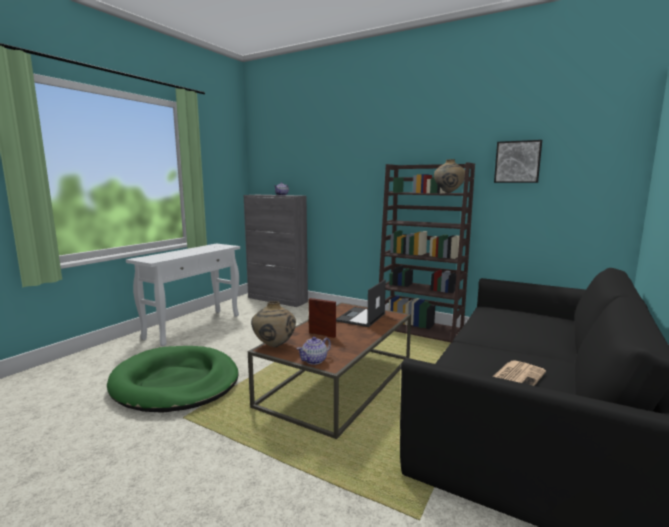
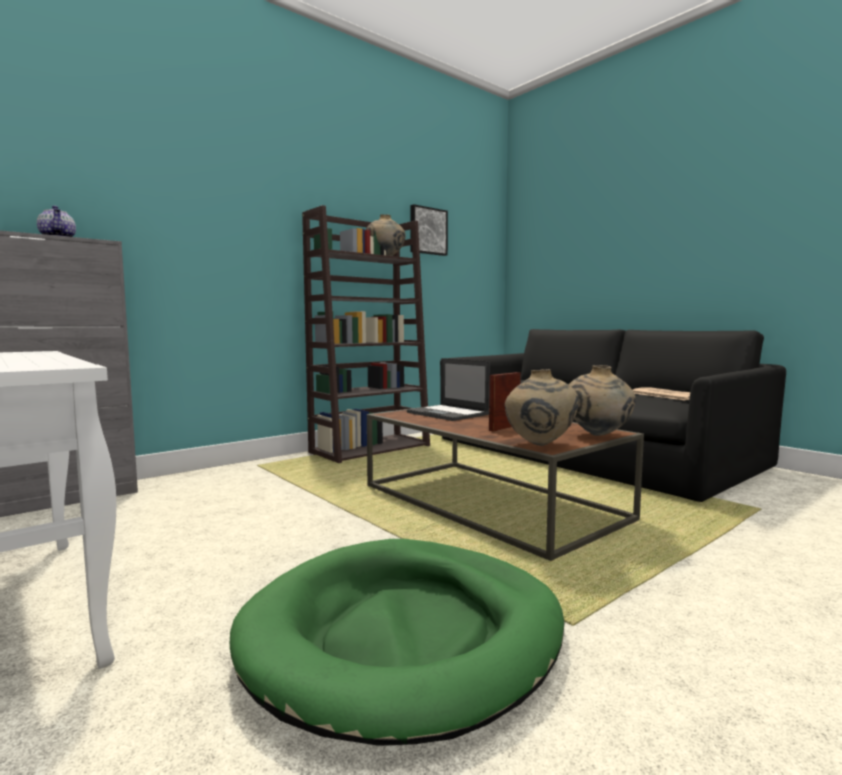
camera: 70 degrees left, 5 degrees down
teapot [297,337,331,365] -> beige vase [569,365,636,436]

